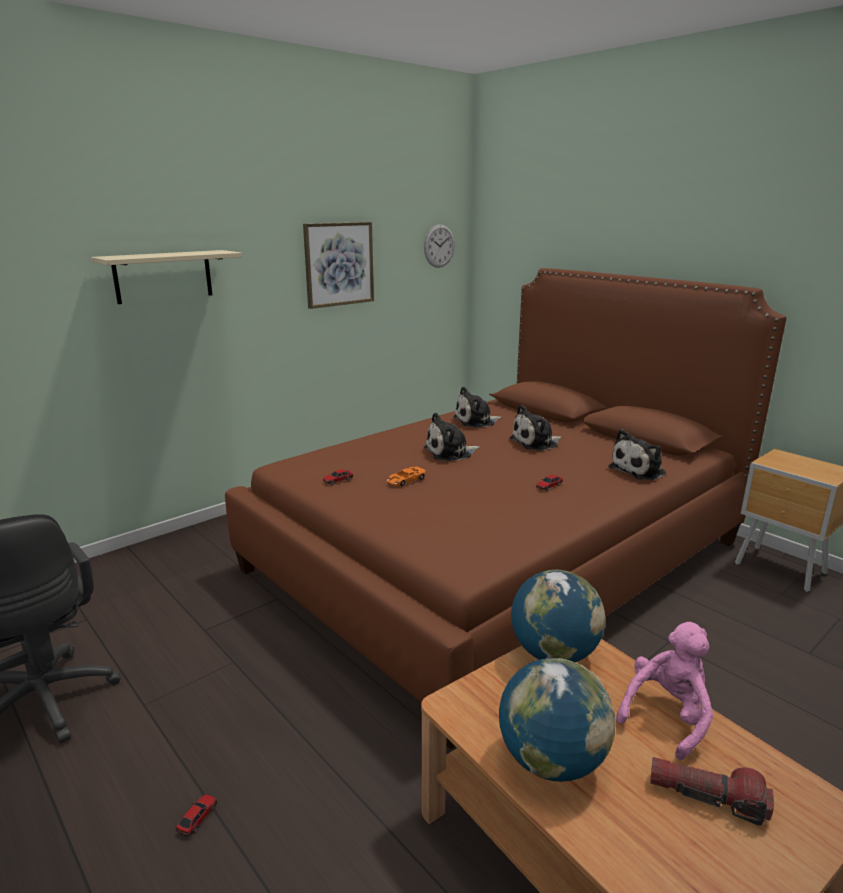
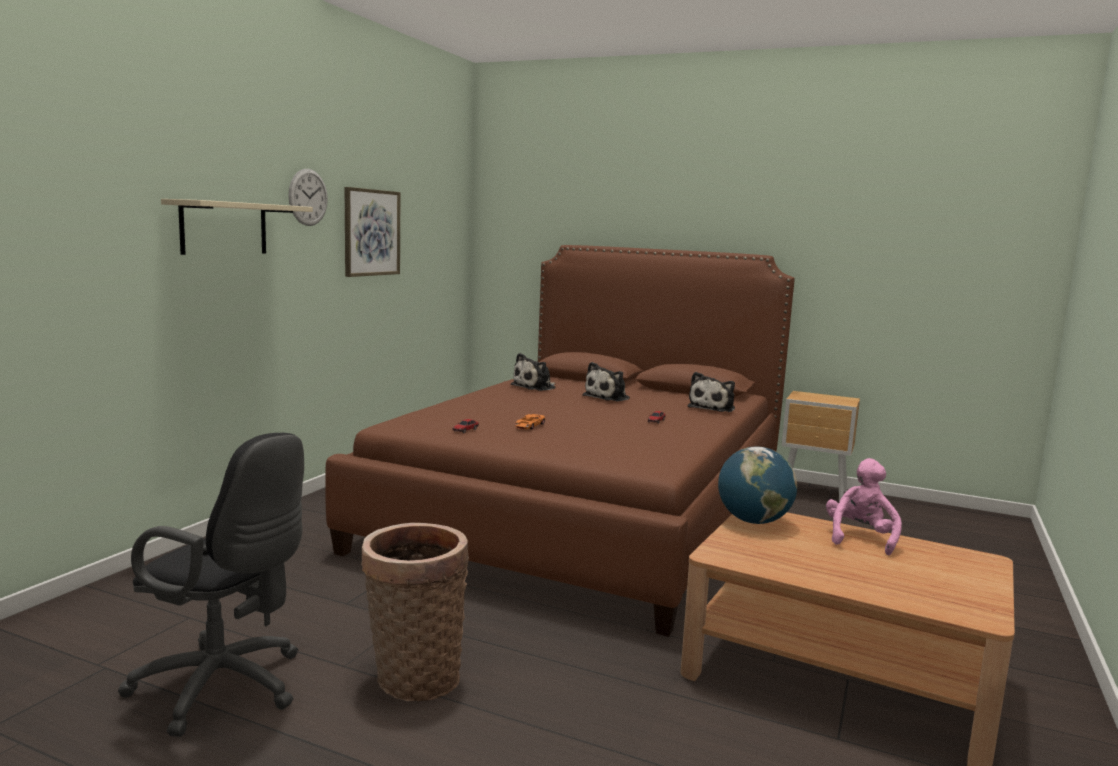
camera: 25 degrees left, 10 degrees down
toy car [176,795,217,836] -> none
wall clock [424,224,455,268] -> wall clock moved to [288,169,328,226]
plush toy [424,413,480,461] -> none
globe [499,658,616,782] -> none
flashlight [650,757,774,826] -> none
none -> basket [361,523,469,701]

